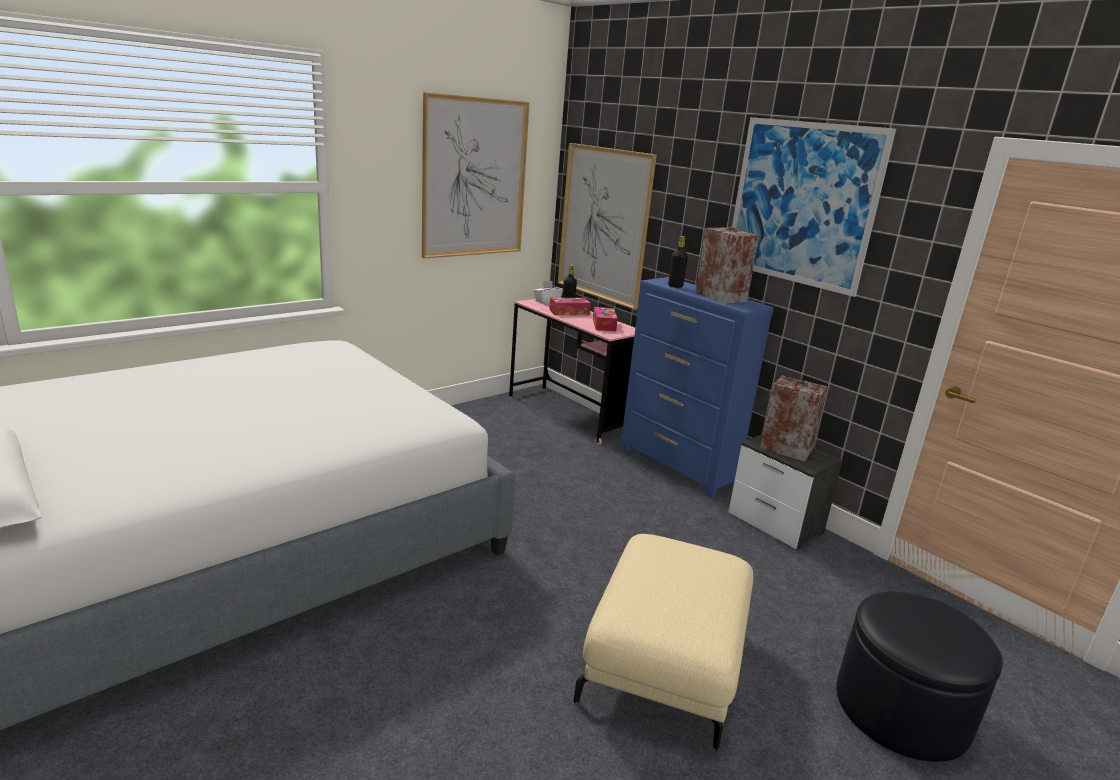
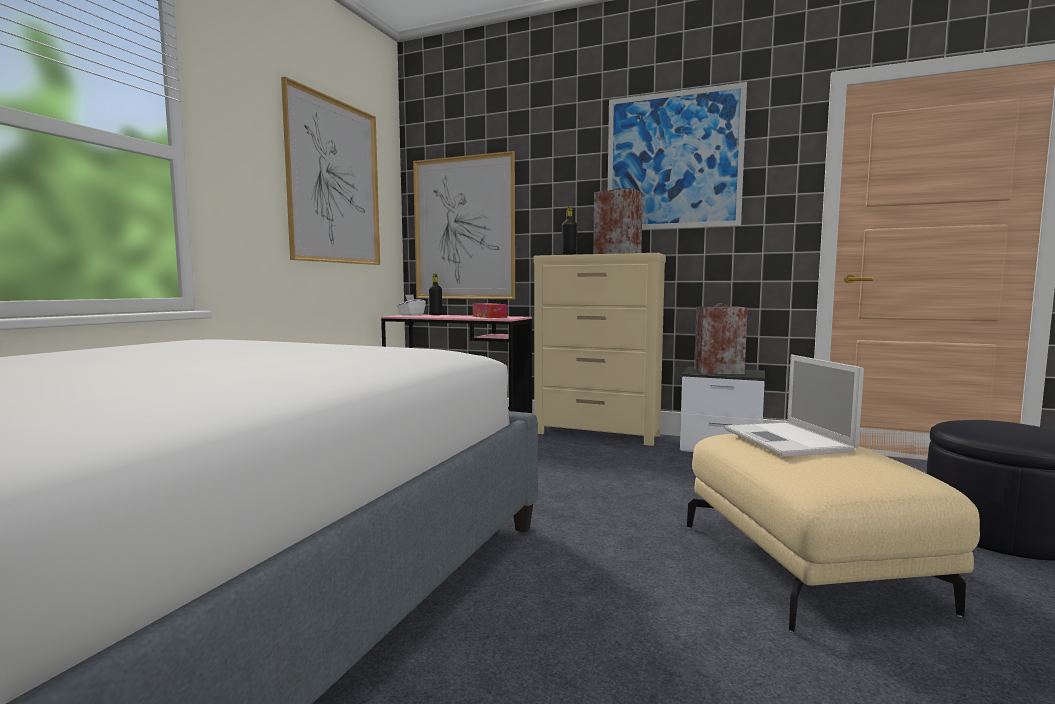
camera: 25 degrees left, 15 degrees down
tissue box [549,298,591,315] -> none
blue dresser [620,277,774,498] -> beige dresser [534,253,666,446]
none -> laptop [724,354,864,457]

